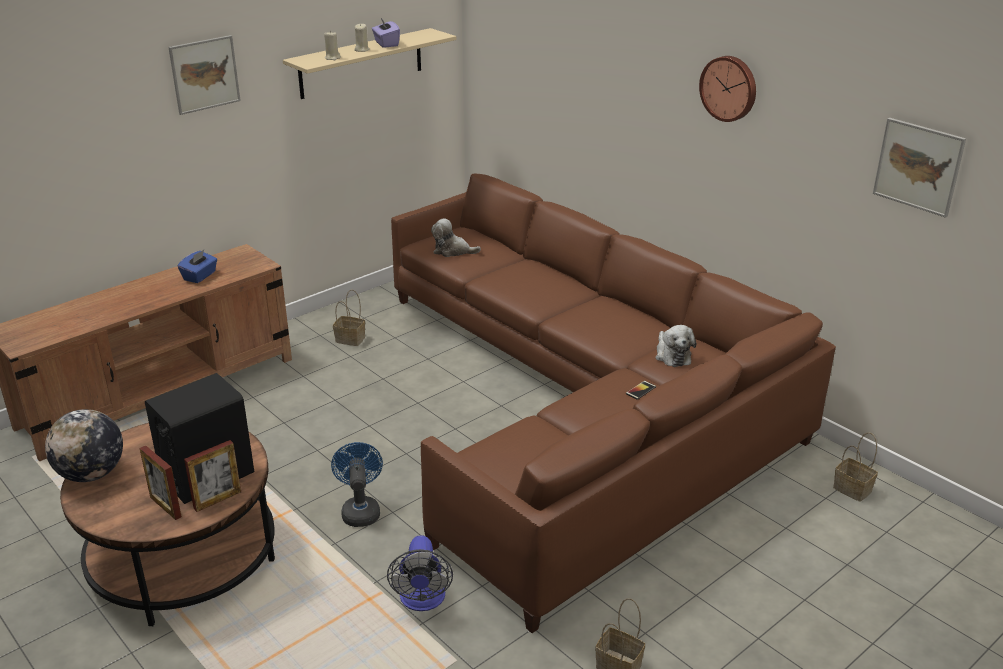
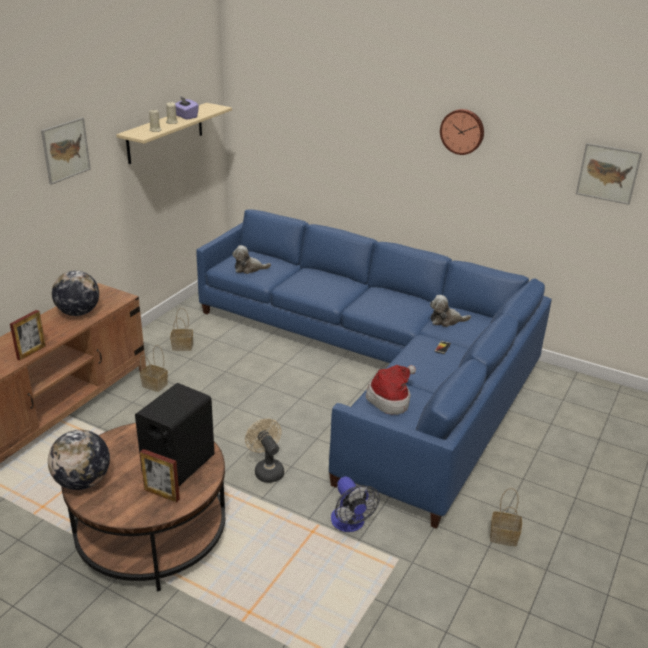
camera: 20 degrees left, 0 degrees up
blue tissue box [178,250,217,283] -> globe [52,271,99,316]
picture frame [184,440,241,512] -> picture frame moved to [10,310,46,360]
blue fan [331,442,383,527] -> beige fan [245,419,284,483]
brown sofa [391,173,836,633] -> blue sofa [196,210,552,529]
plush toy [655,325,696,367] -> plush toy turned 120 degrees clockwise [430,295,471,327]
basket [833,432,878,502] -> basket moved to [140,345,168,392]
none -> hat [366,365,416,415]

